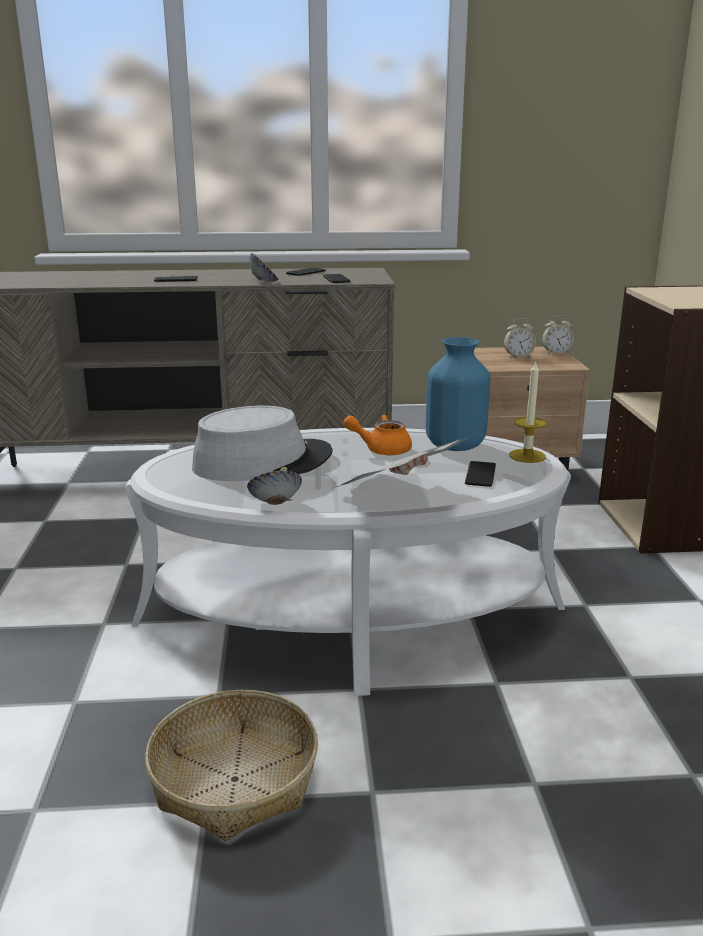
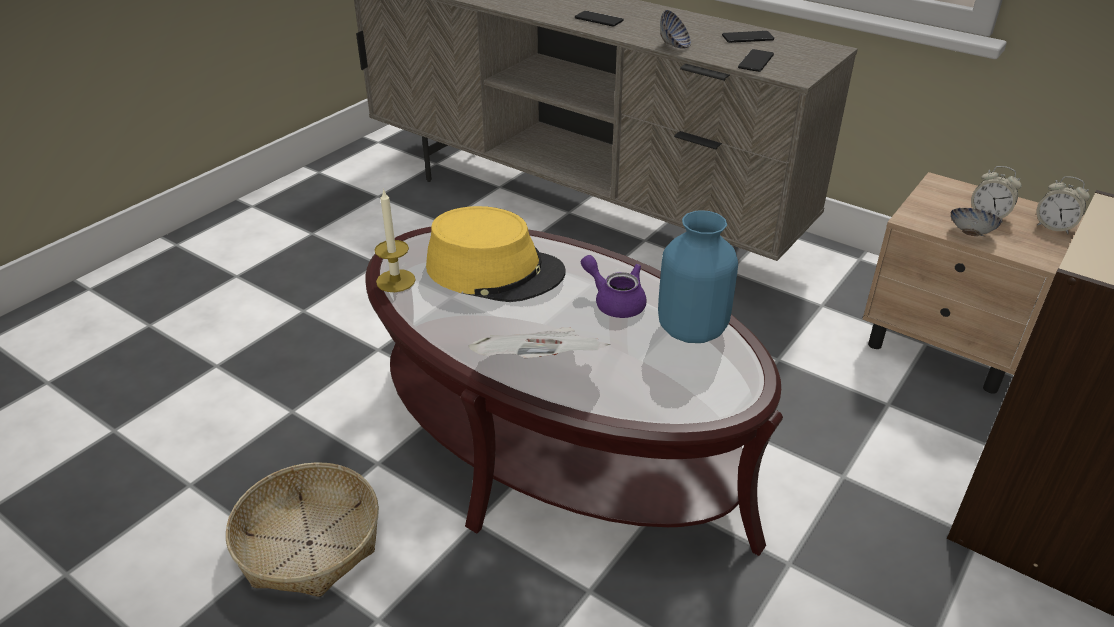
camera: 40 degrees right, 15 degrees up
white coffee table [125,428,571,696] -> brown coffee table [365,227,783,556]
grey hat [192,406,332,481] -> yellow hat [426,206,566,302]
bowl [247,471,302,505] -> bowl moved to [951,208,1002,237]
orange teapot [343,415,412,455] -> purple teapot [581,255,647,318]
phone [465,461,496,487] -> none
candle [509,360,546,463] -> candle moved to [375,188,416,292]

